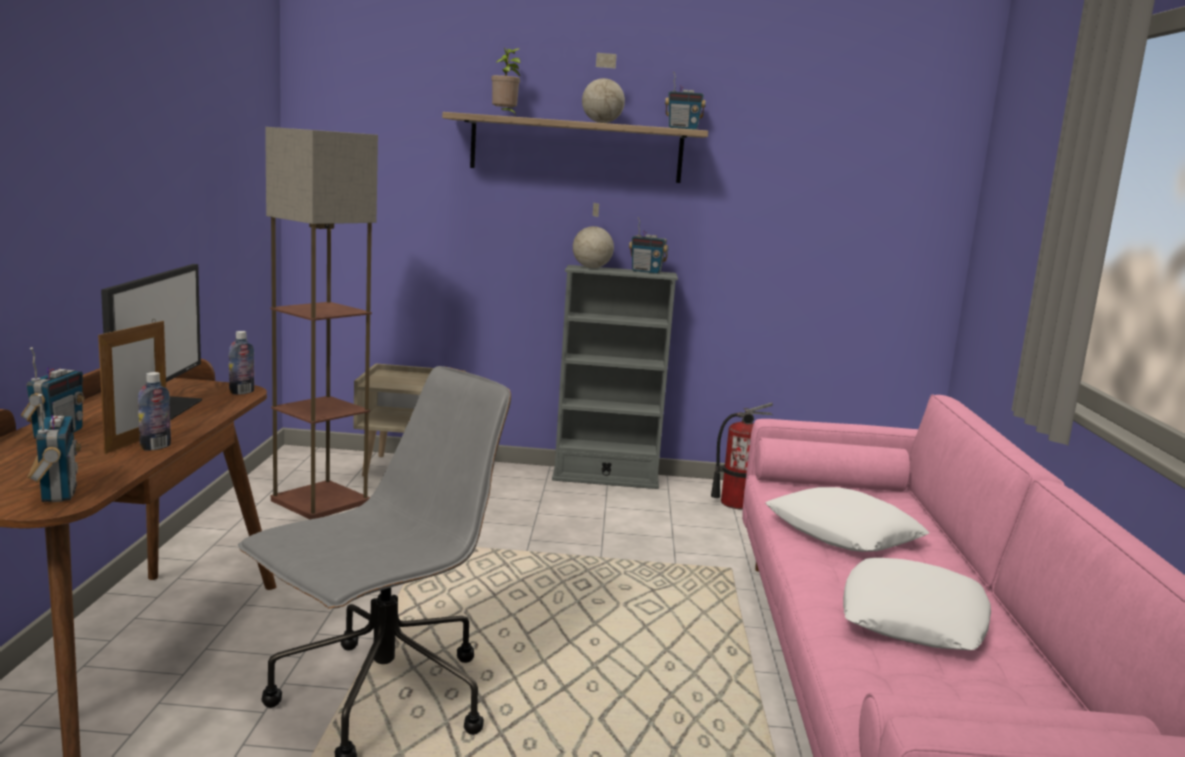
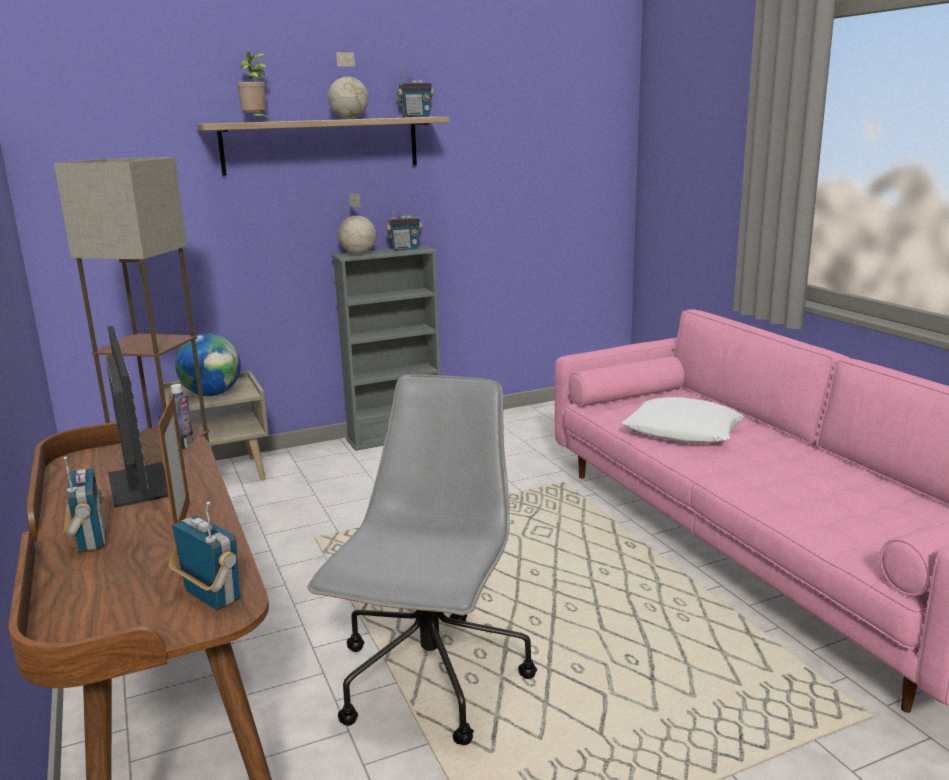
camera: 25 degrees left, 5 degrees up
bottle [138,372,171,451] -> none
fire extinguisher [711,403,773,509] -> none
white pillow [843,558,991,650] -> none
none -> globe [175,333,241,396]

